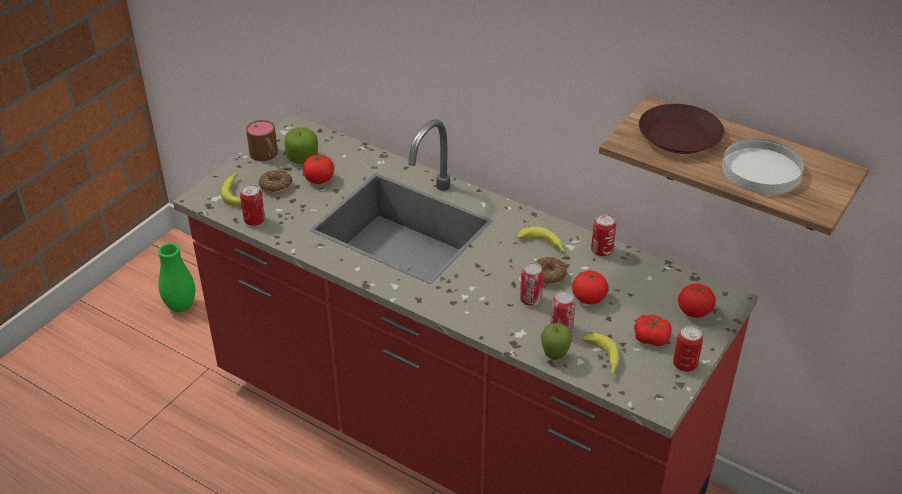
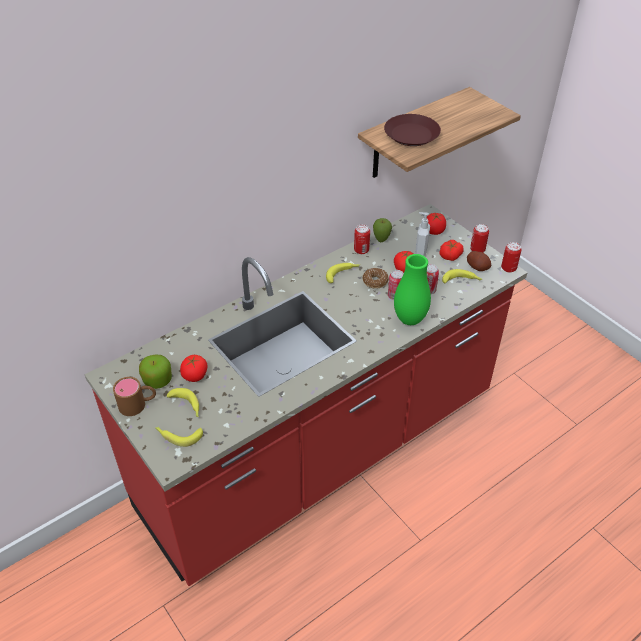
camera: 70 degrees left, 5 degrees up
green vase [158,243,195,312] -> green vase moved to [394,254,431,325]
can [240,185,265,226] -> can moved to [501,242,521,272]
donut [259,170,293,194] -> banana [167,388,199,417]
apple [541,323,572,360] -> apple moved to [373,218,392,242]
white plate [722,138,804,194] -> none
none -> soap dispenser [415,212,430,256]
none -> potato [467,251,491,271]

